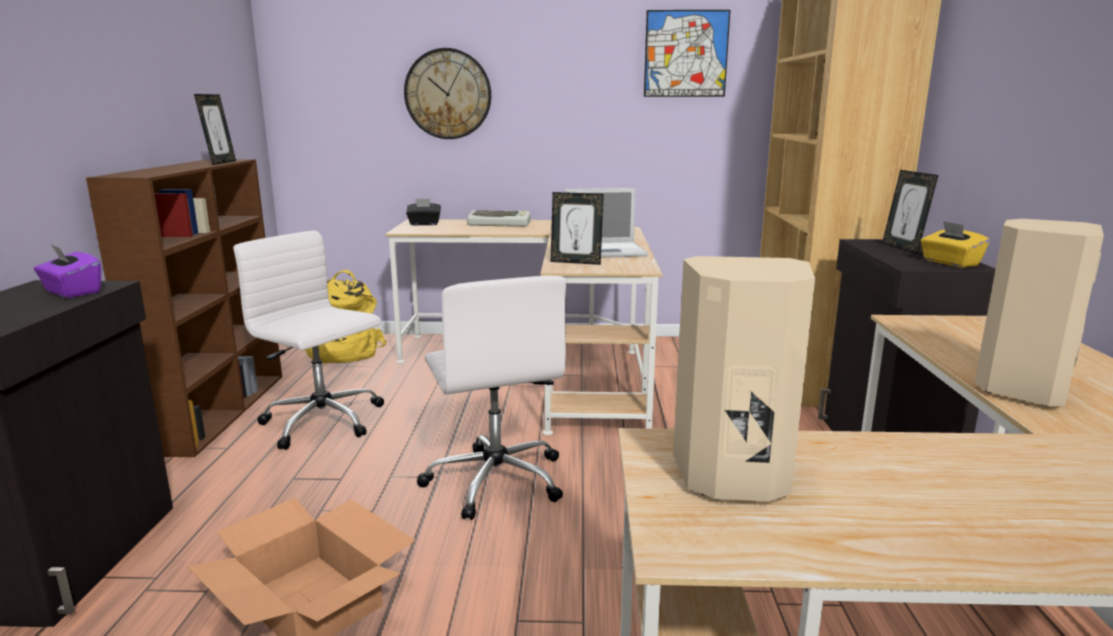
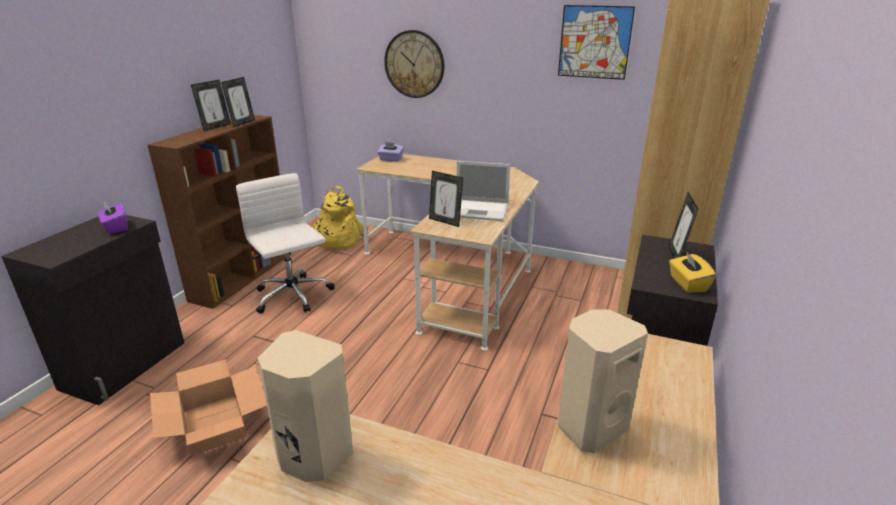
camera: 20 degrees right, 10 degrees up
black tissue box [406,199,441,225] -> purple tissue box [377,142,404,162]
white office chair [417,275,566,520] -> none
keyboard [467,210,531,227] -> none
none -> picture frame [191,80,231,131]

